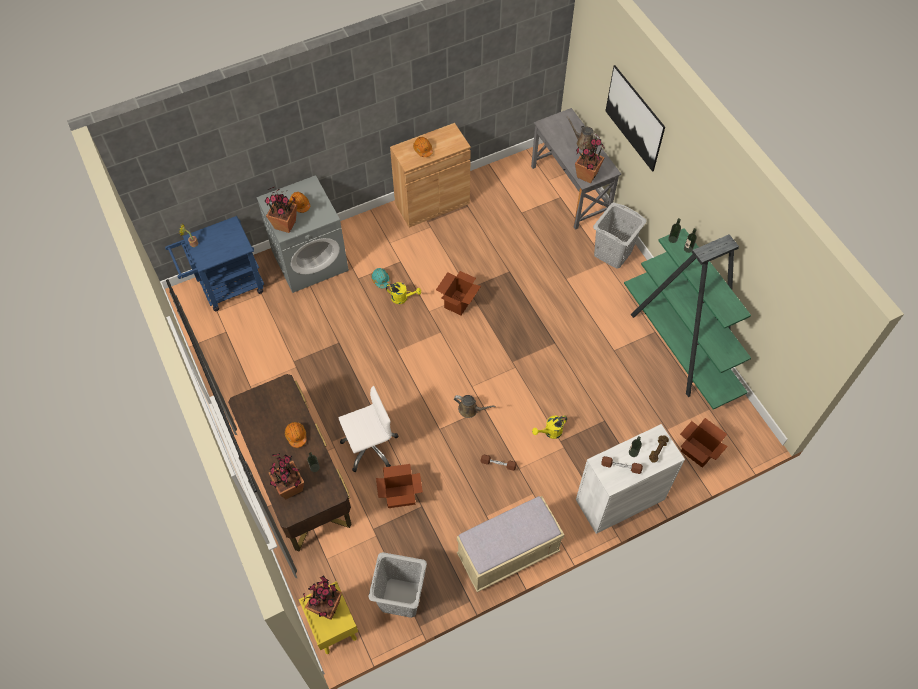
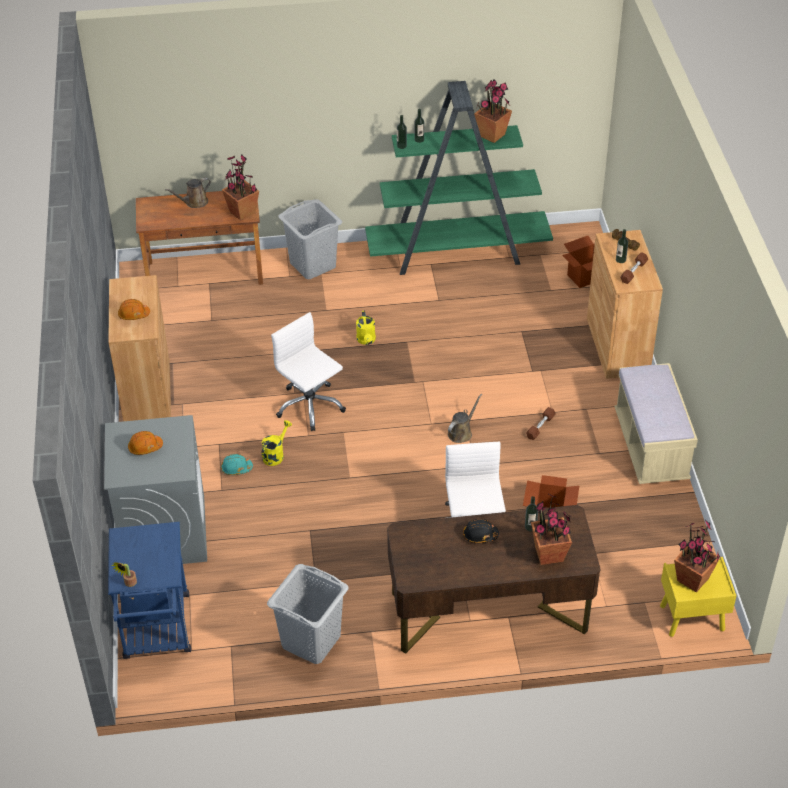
camera: 70 degrees left, 15 degrees down
potted plant [264,187,297,233] -> potted plant moved to [474,80,512,143]
orange hard hat [285,422,307,448] -> black hard hat [463,519,499,543]
grey laundry basket [368,552,427,618] -> grey laundry basket moved to [267,564,348,664]
cardboard box [436,271,481,315] -> white office chair [271,312,346,431]
grey desk [531,108,621,230] -> brown desk [136,191,263,285]
yellow watering can [532,415,567,439] -> yellow watering can moved to [356,311,376,345]
white cabinet [576,424,685,534] -> brown cabinet [587,230,663,379]
picture [605,65,665,172] -> none

